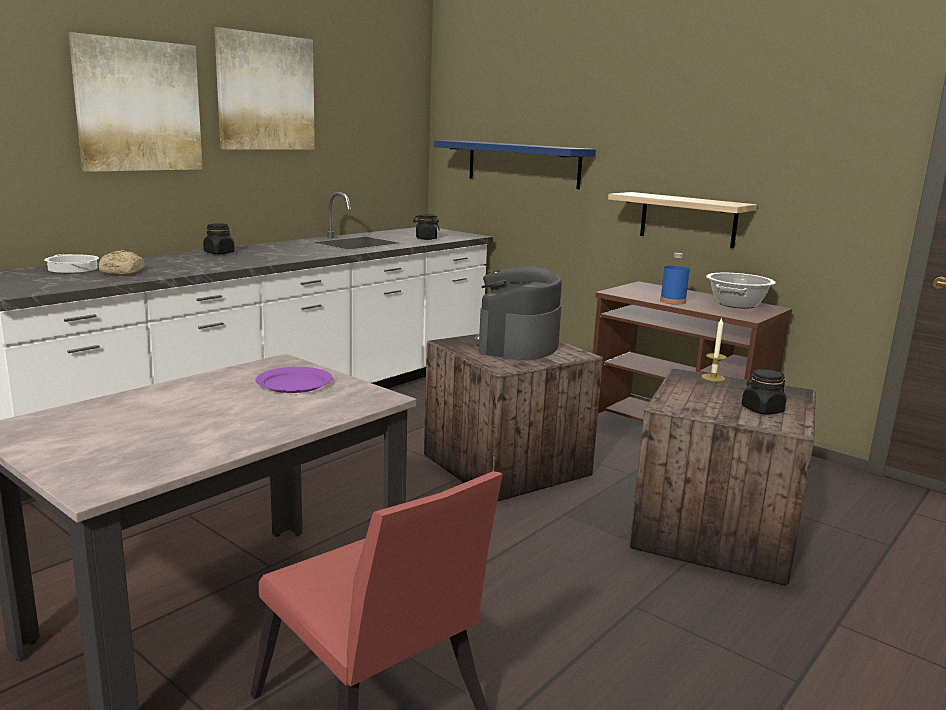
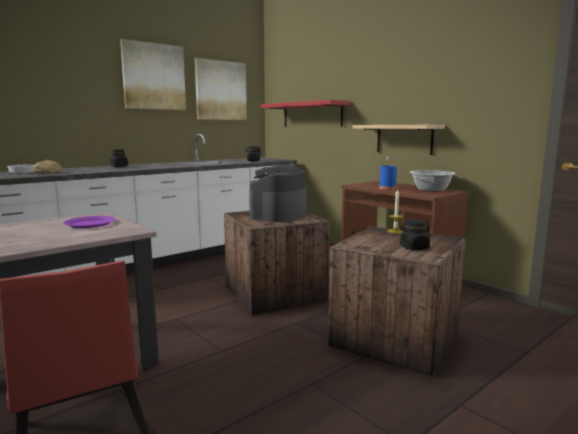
camera: 10 degrees right, 5 degrees down
picture [69,32,203,172] -> picture moved to [195,58,247,120]
blue shelf [434,140,596,189] -> red shelf [261,100,350,127]

